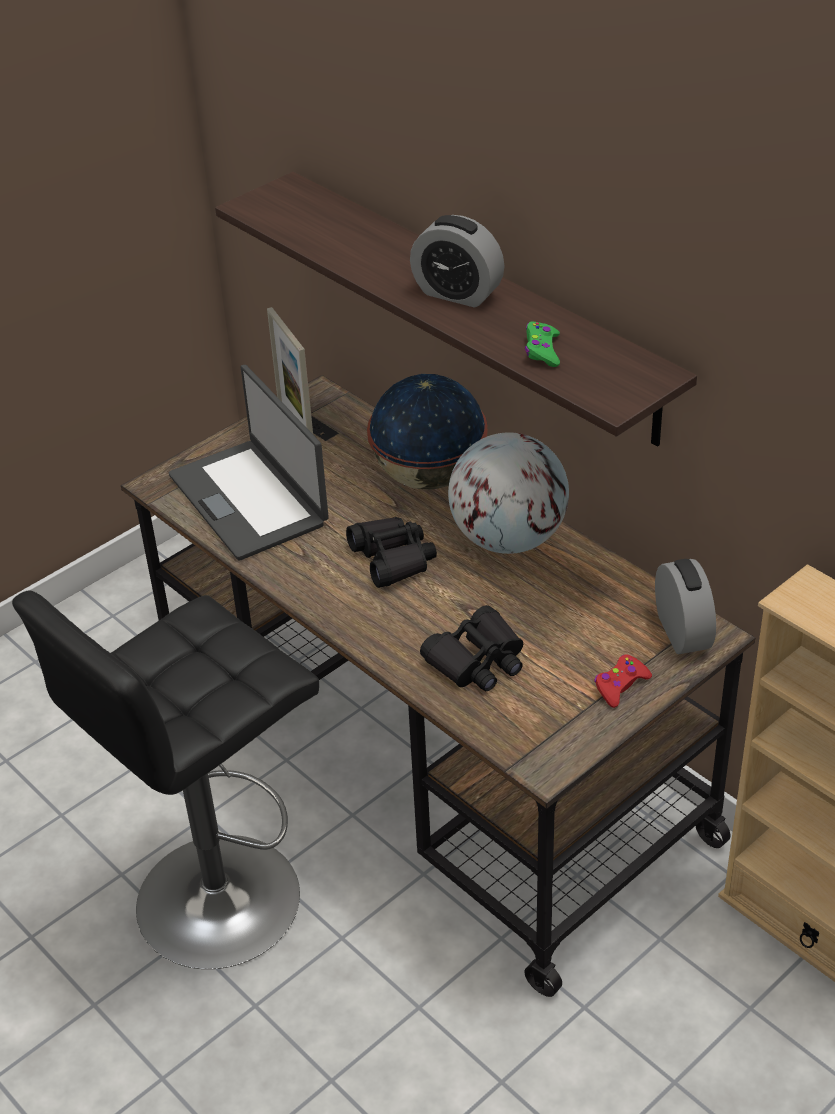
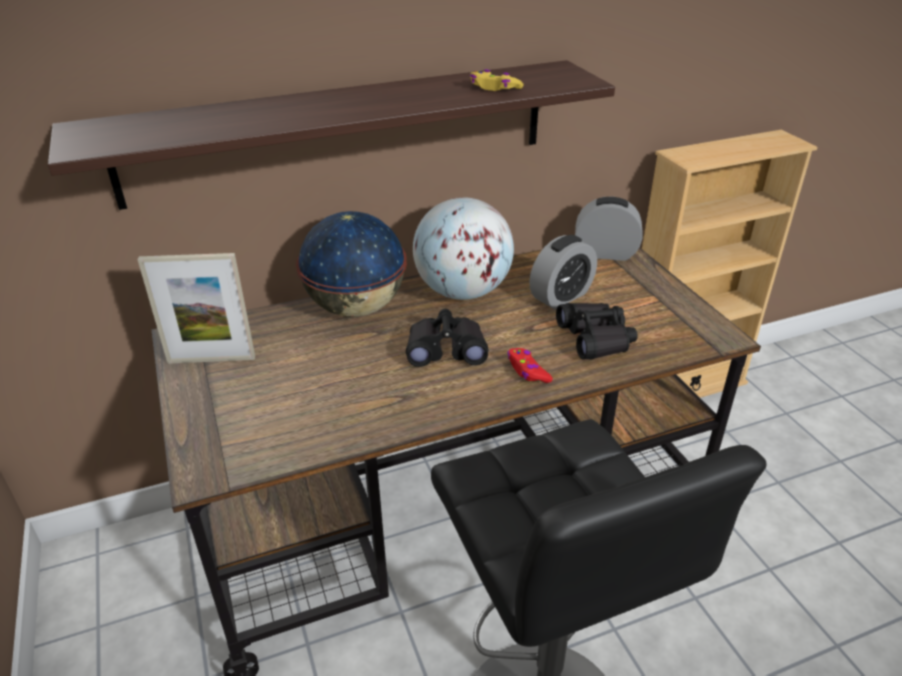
camera: 70 degrees left, 5 degrees down
laptop [169,365,329,561] -> none
alarm clock [410,215,505,308] -> alarm clock moved to [529,235,597,309]
green game controller [525,321,560,367] -> yellow game controller [470,70,524,91]
red game controller [594,654,652,708] -> red game controller moved to [507,348,553,383]

